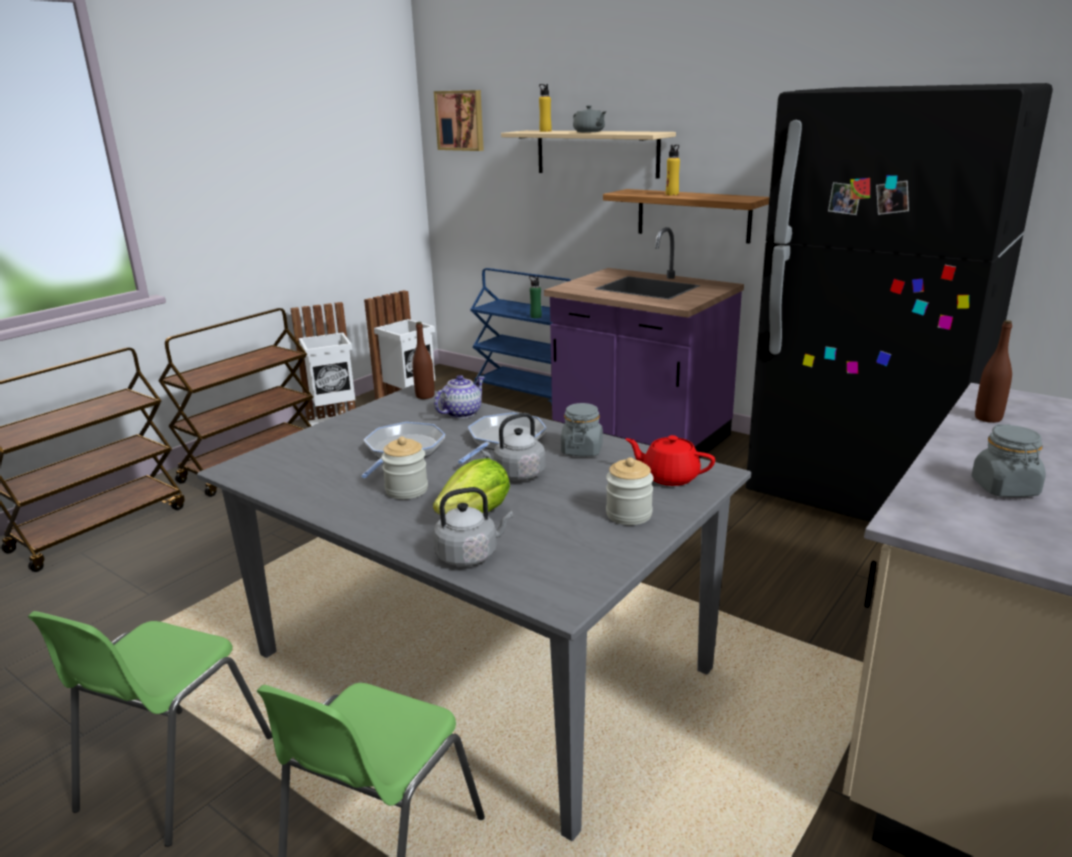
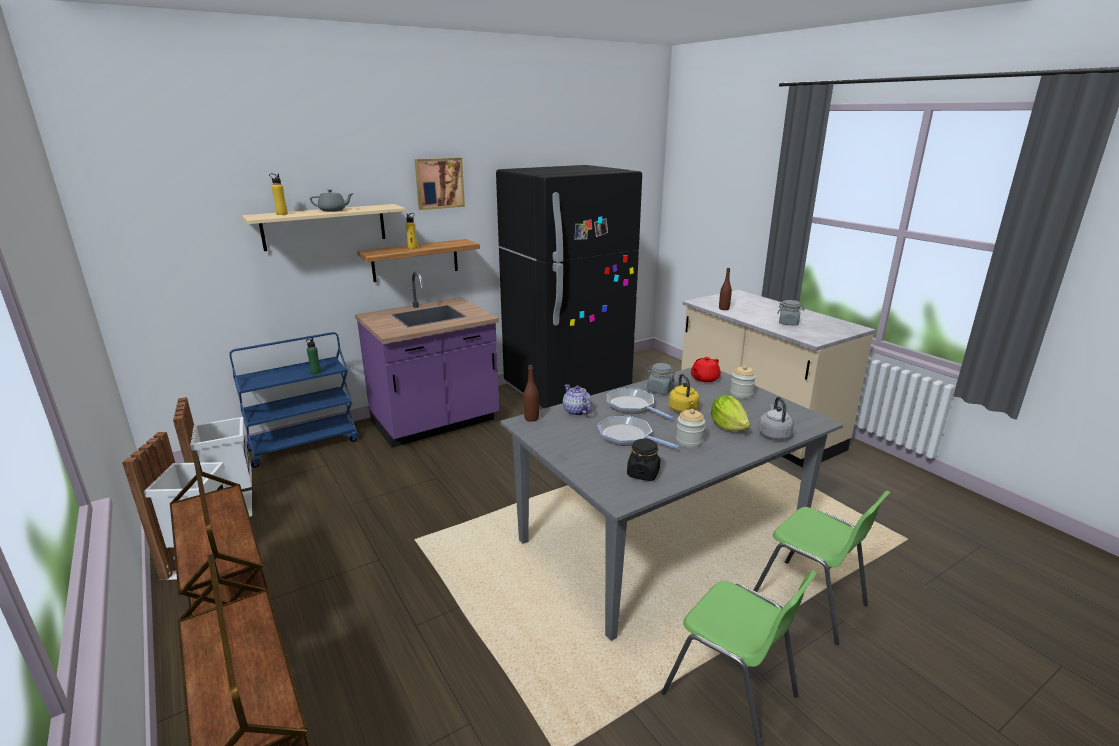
camera: 70 degrees left, 0 degrees up
picture [434,90,484,151] -> picture moved to [414,157,465,210]
grey kettle [480,413,546,481] -> yellow kettle [669,374,700,413]
none -> black jar [627,439,660,481]

